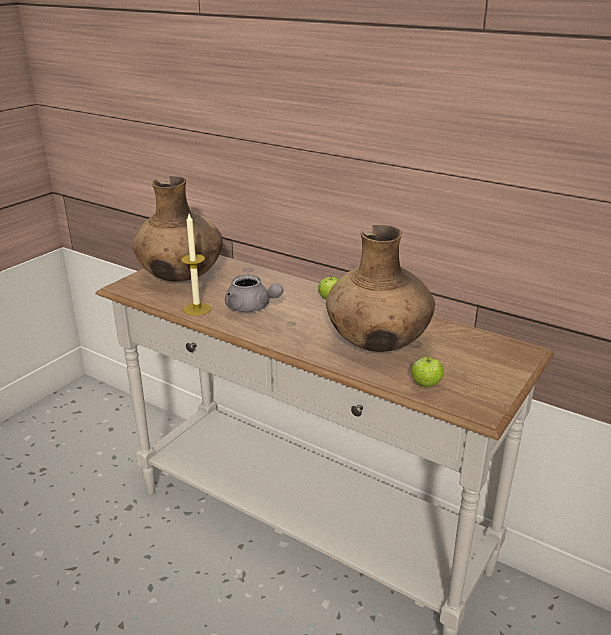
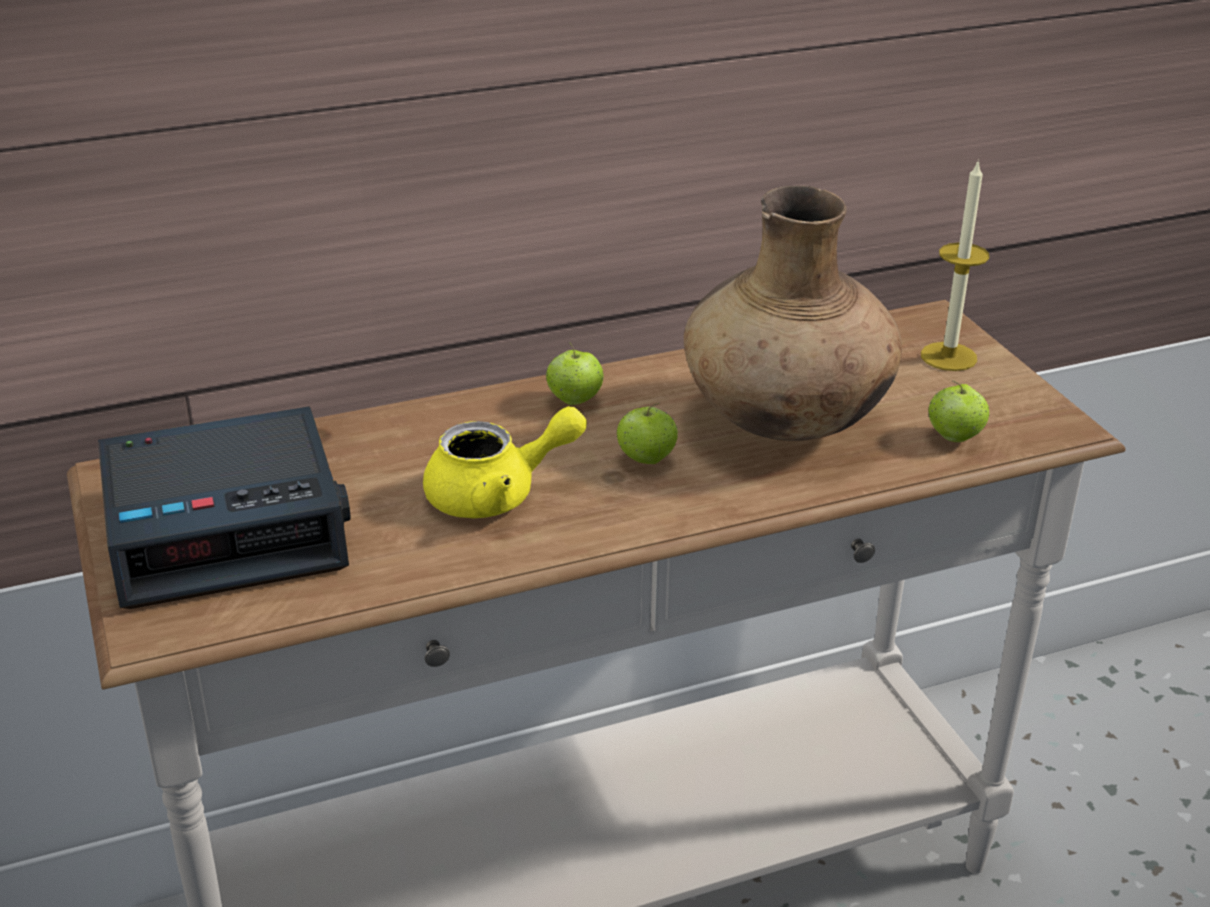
camera: 55 degrees left, 5 degrees up
brown vase [132,176,223,282] -> alarm clock [98,406,351,609]
candle [181,214,211,316] -> candle moved to [921,159,989,371]
grey teapot [225,275,283,312] -> yellow teapot [423,406,587,518]
none -> apple [617,403,678,464]

